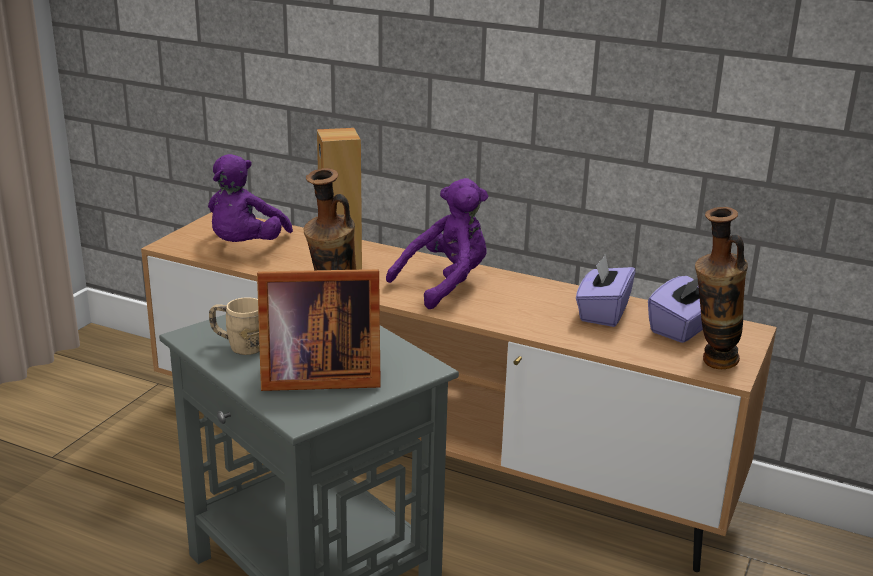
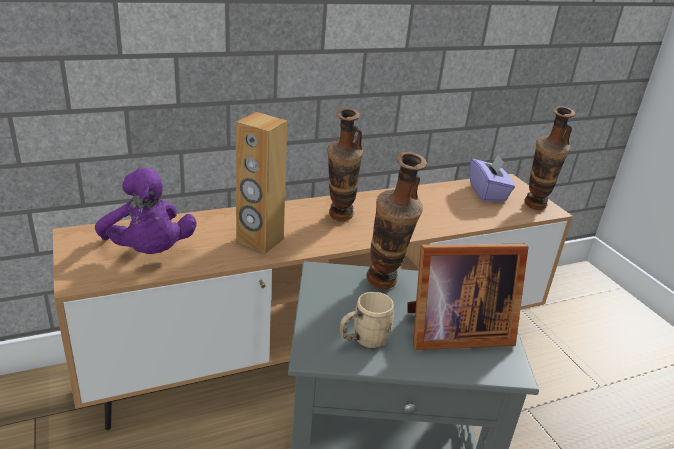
camera: 50 degrees left, 5 degrees up
picture frame [257,269,381,391] -> picture frame turned 45 degrees clockwise [407,244,528,350]
purple plush toy [386,178,488,309] -> vase [327,108,363,221]
purple tissue box [576,254,636,327] -> none

